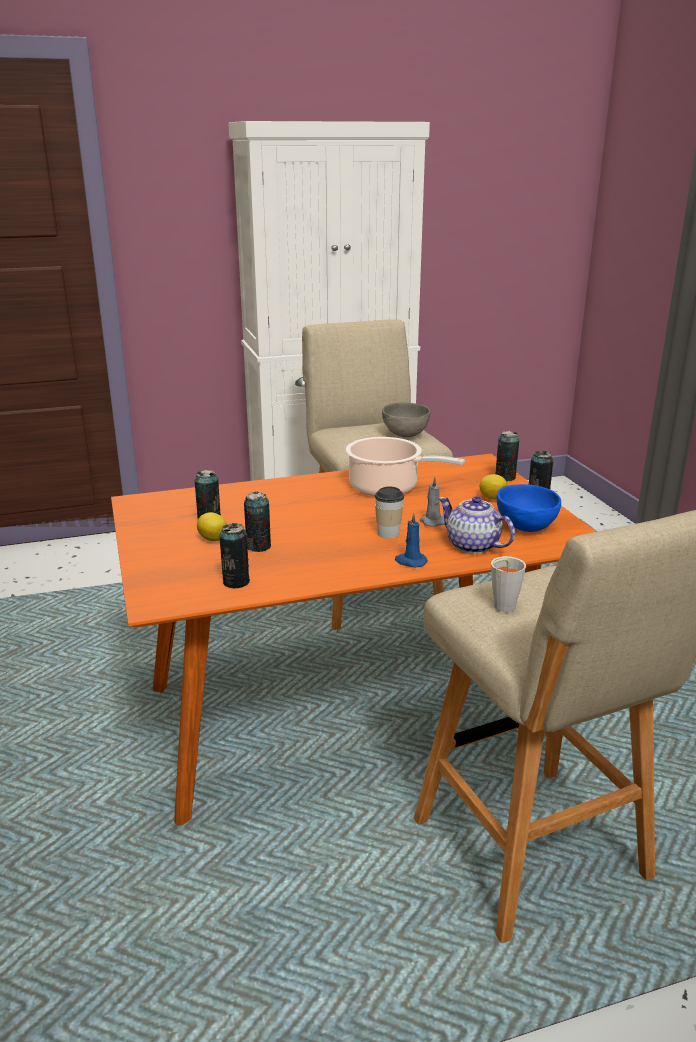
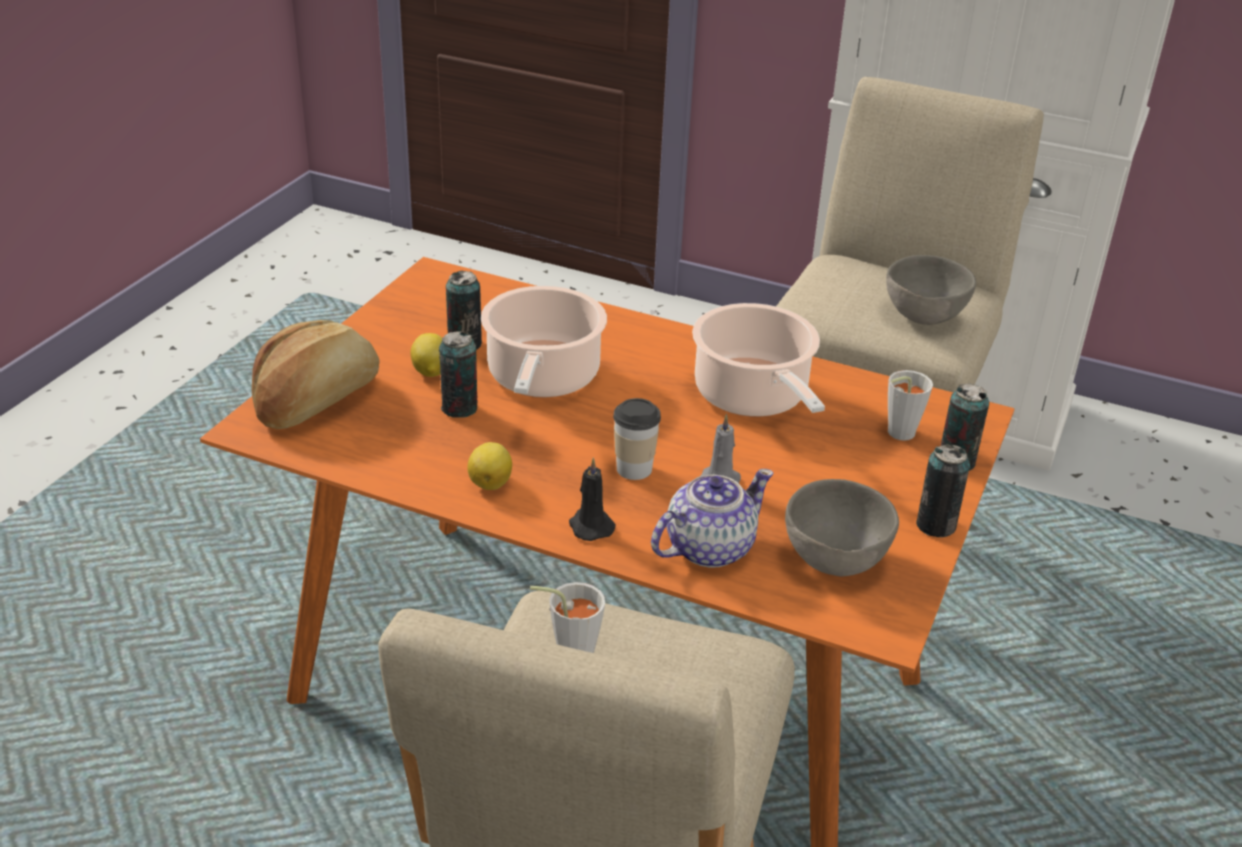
camera: 40 degrees right, 10 degrees up
can [219,523,250,588] -> none
blue candle [395,512,428,567] -> black candle [569,457,616,541]
teapot [438,496,515,554] -> teapot turned 60 degrees clockwise [651,469,773,568]
lemon [480,474,508,500] -> lemon moved to [467,442,512,490]
blue bowl [497,484,561,532] -> grey bowl [785,479,899,576]
none -> bread [252,320,379,429]
none -> cooking pot [481,286,607,397]
none -> grey cup [888,370,933,441]

